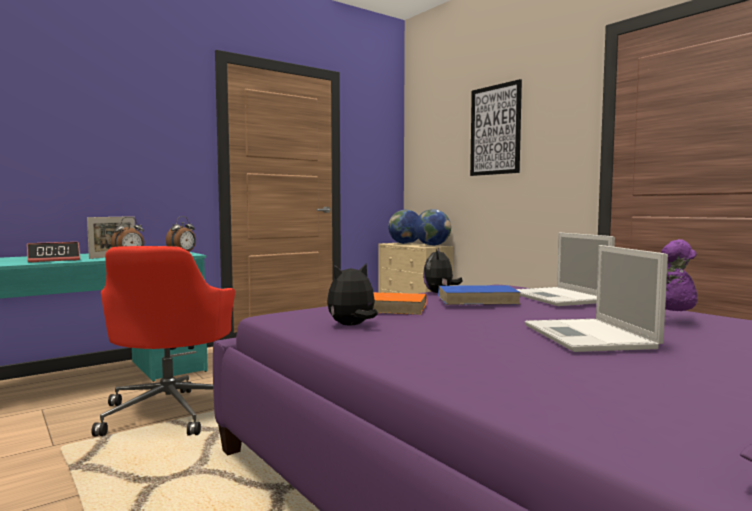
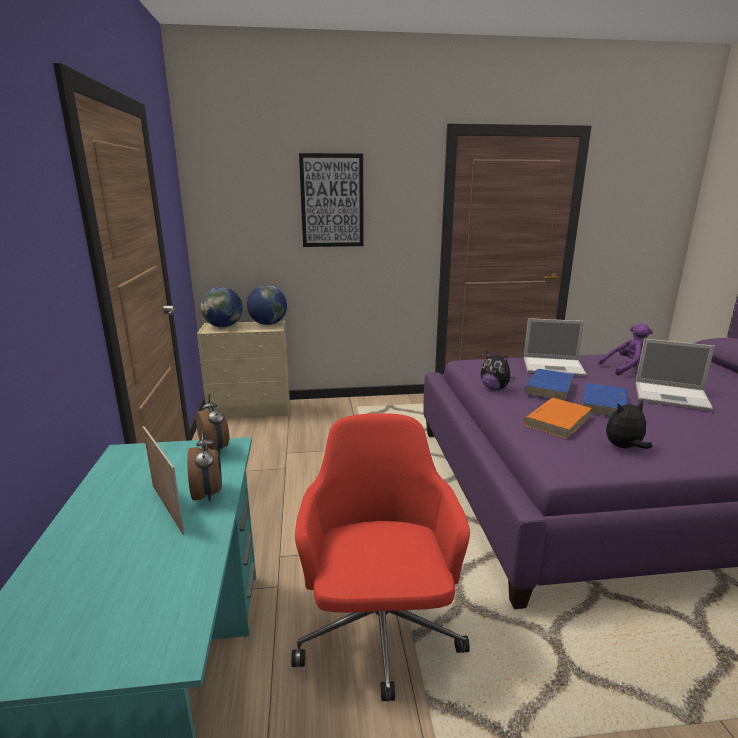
camera: 60 degrees left, 15 degrees up
alarm clock [27,242,80,263] -> none
red office chair [91,246,235,436] -> red office chair turned 120 degrees counterclockwise [291,413,470,702]
plush toy [327,264,378,325] -> plush toy turned 75 degrees clockwise [606,401,652,449]
none -> blue book [582,383,628,416]

